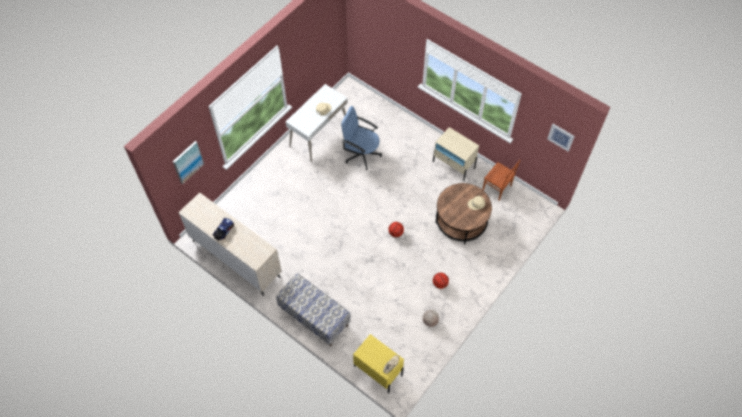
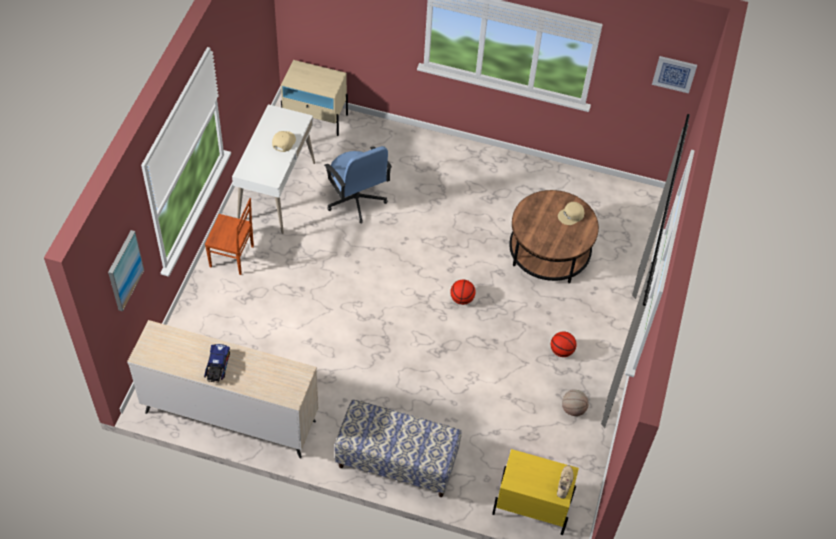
camera: 25 degrees left, 5 degrees down
blue office chair [341,106,382,170] -> blue office chair turned 120 degrees counterclockwise [324,146,392,223]
beige nightstand [433,127,479,181] -> beige nightstand moved to [281,60,348,136]
brown chair [482,160,520,201] -> brown chair moved to [205,198,254,275]

